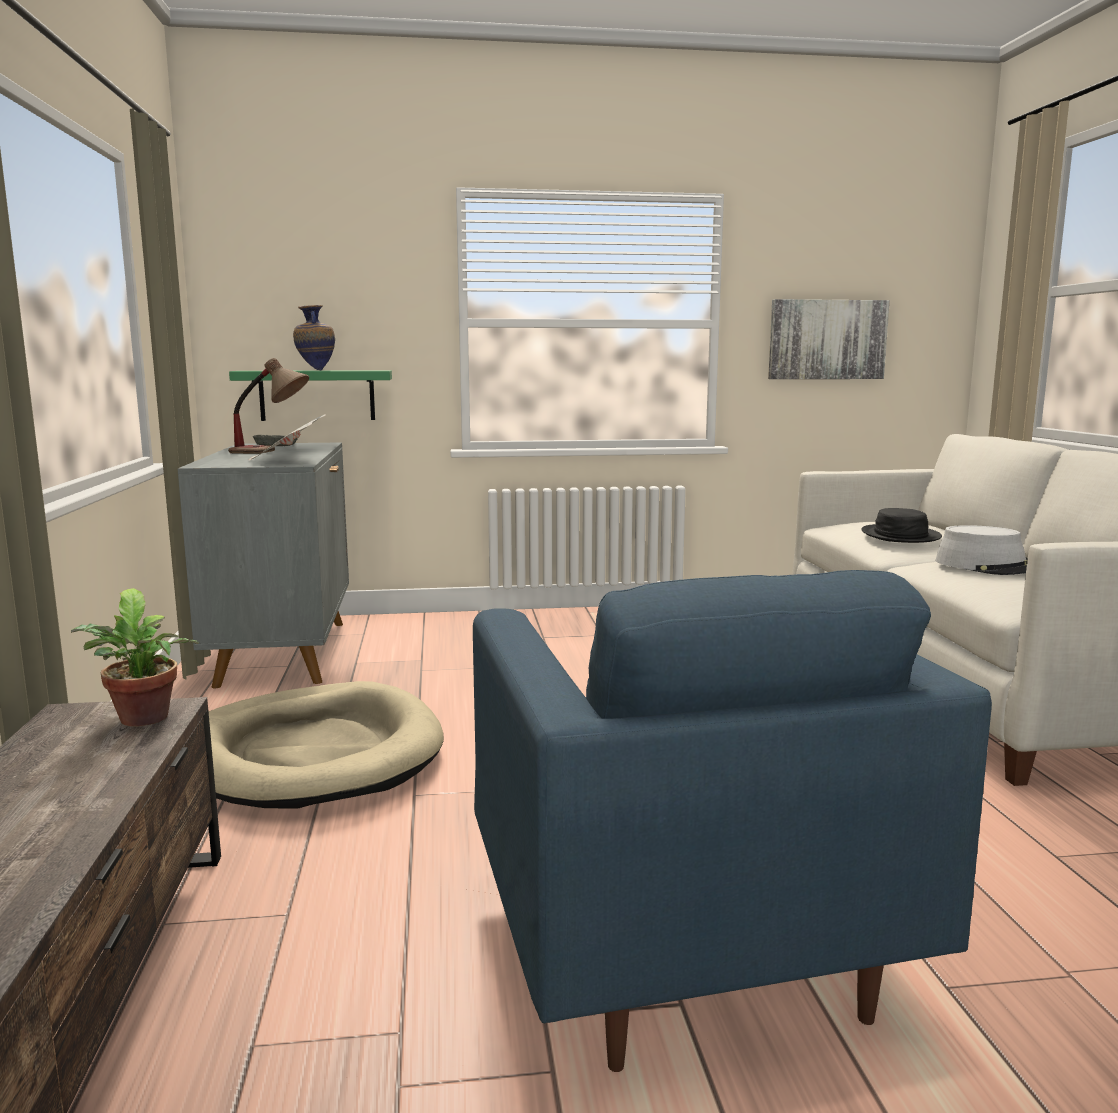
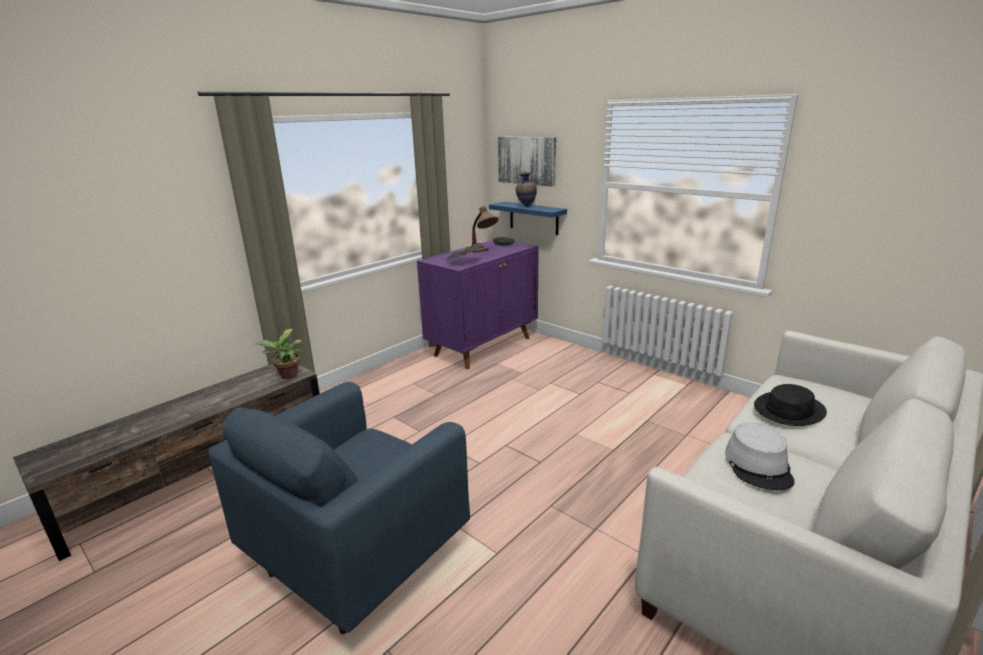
camera: 50 degrees right, 10 degrees up
grey cabinet [178,443,349,688] -> purple cabinet [417,240,539,369]
beige dog bed [209,681,444,809] -> none
green shelf [229,370,392,421] -> blue shelf [489,202,567,235]
picture [768,299,890,379] -> picture moved to [498,136,556,187]

